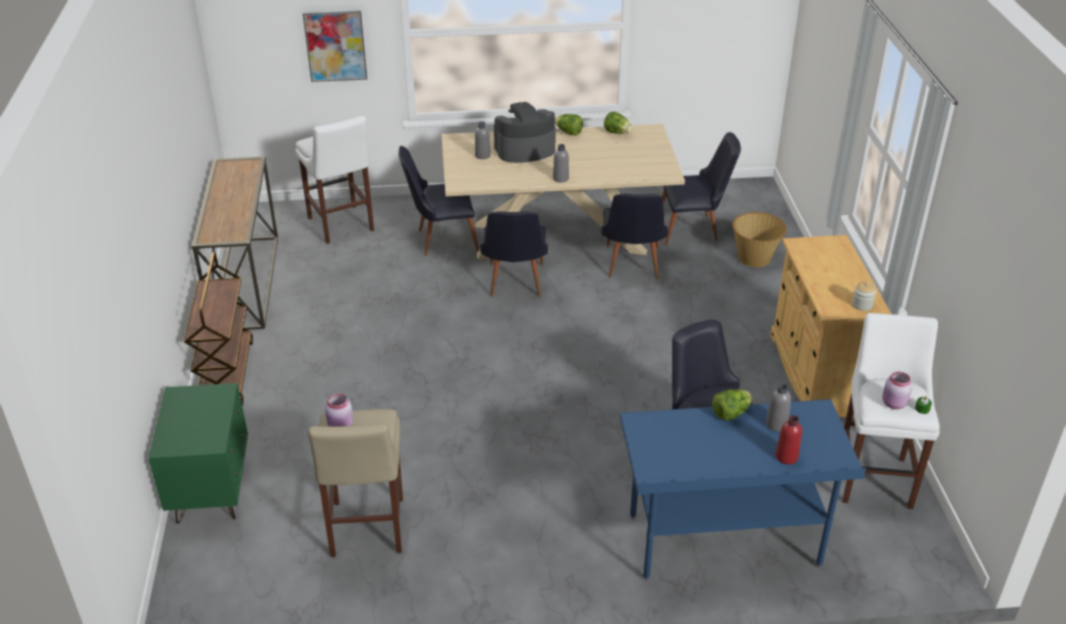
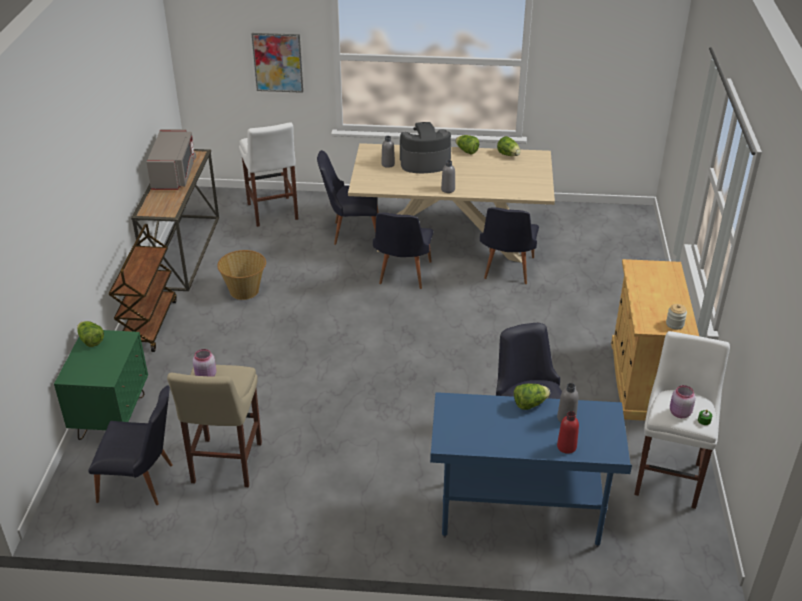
camera: 10 degrees right, 0 degrees up
black chair [662,132,741,245] -> black chair moved to [88,385,173,505]
basket [732,212,787,267] -> basket moved to [217,250,266,300]
none -> lettuce [77,321,104,347]
none -> grey microwave [146,129,196,190]

